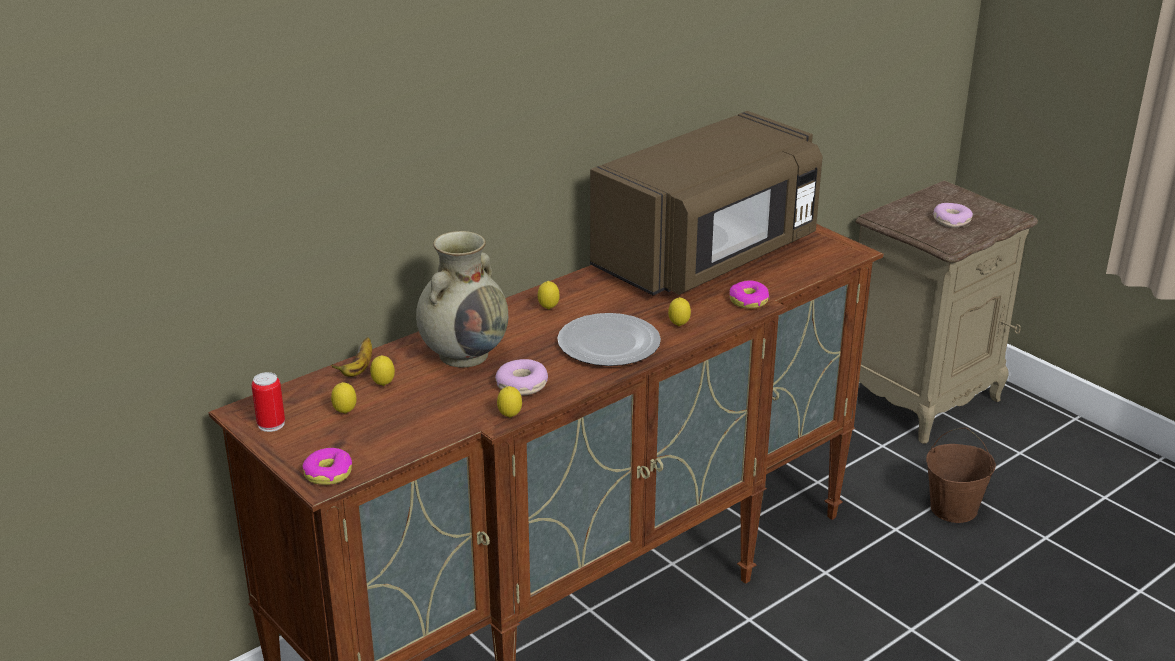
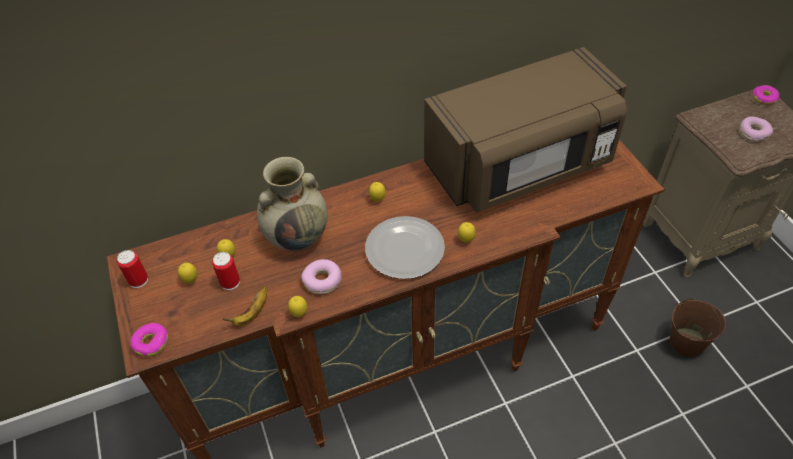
camera: 20 degrees right, 20 degrees up
banana [331,337,372,377] -> banana moved to [223,286,267,326]
donut [729,280,769,309] -> donut moved to [752,85,779,105]
none -> can [212,252,240,290]

